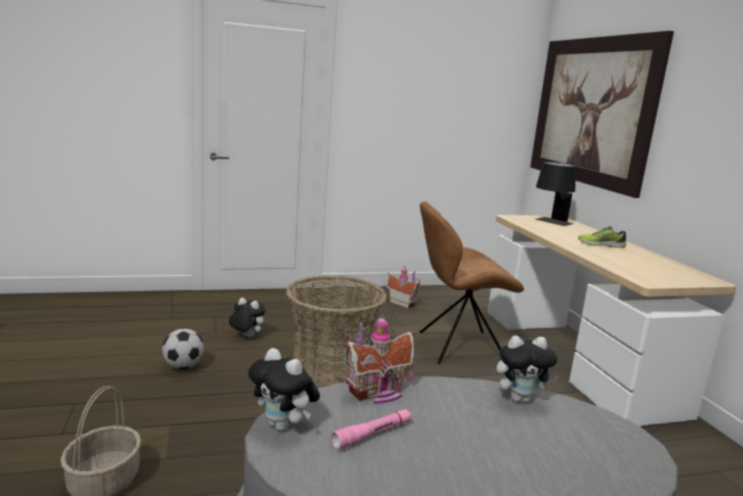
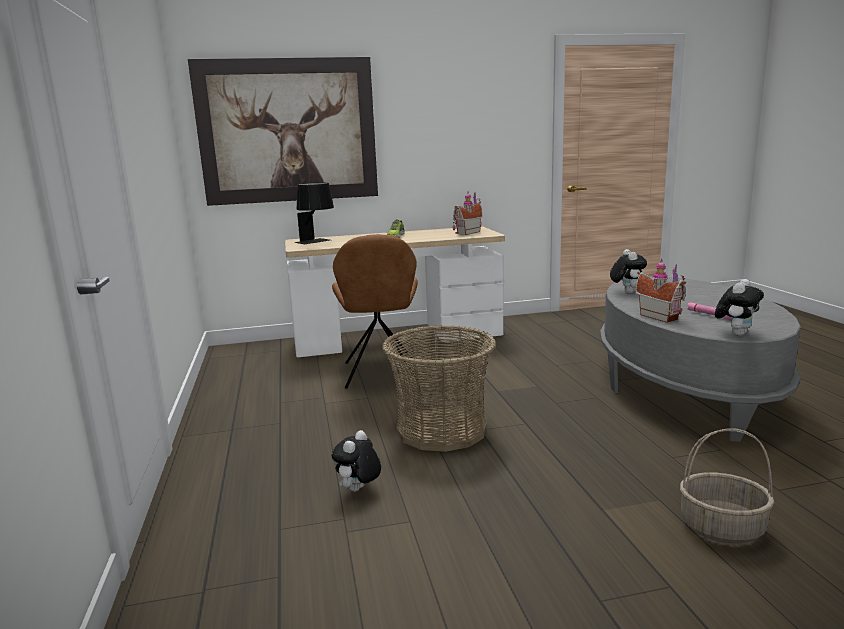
camera: 85 degrees left, 0 degrees up
football [162,329,204,370] -> none
toy house [387,267,421,309] -> toy house moved to [452,192,483,235]

